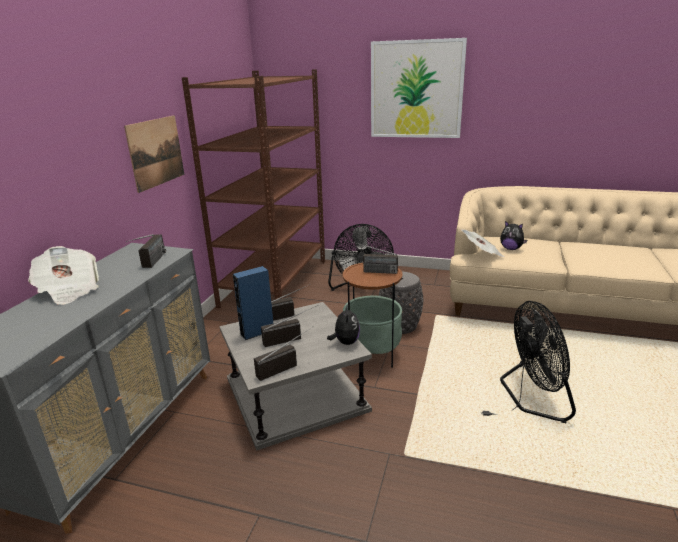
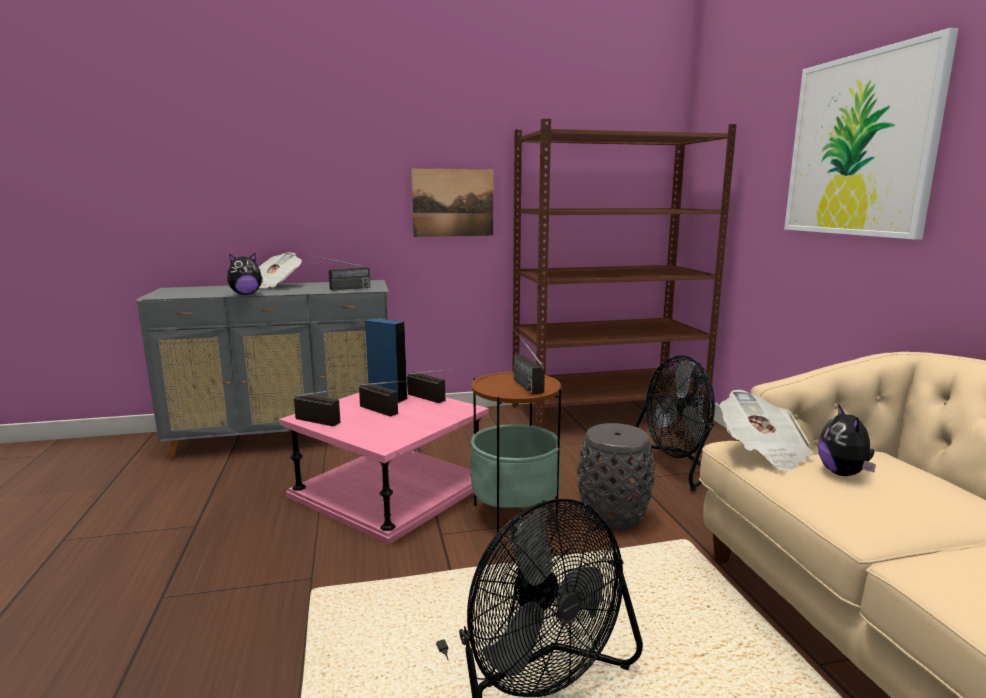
camera: 60 degrees right, 10 degrees down
grey side table [220,302,372,451] -> pink side table [279,389,489,545]
plush toy [327,306,360,345] -> plush toy moved to [227,253,263,295]

